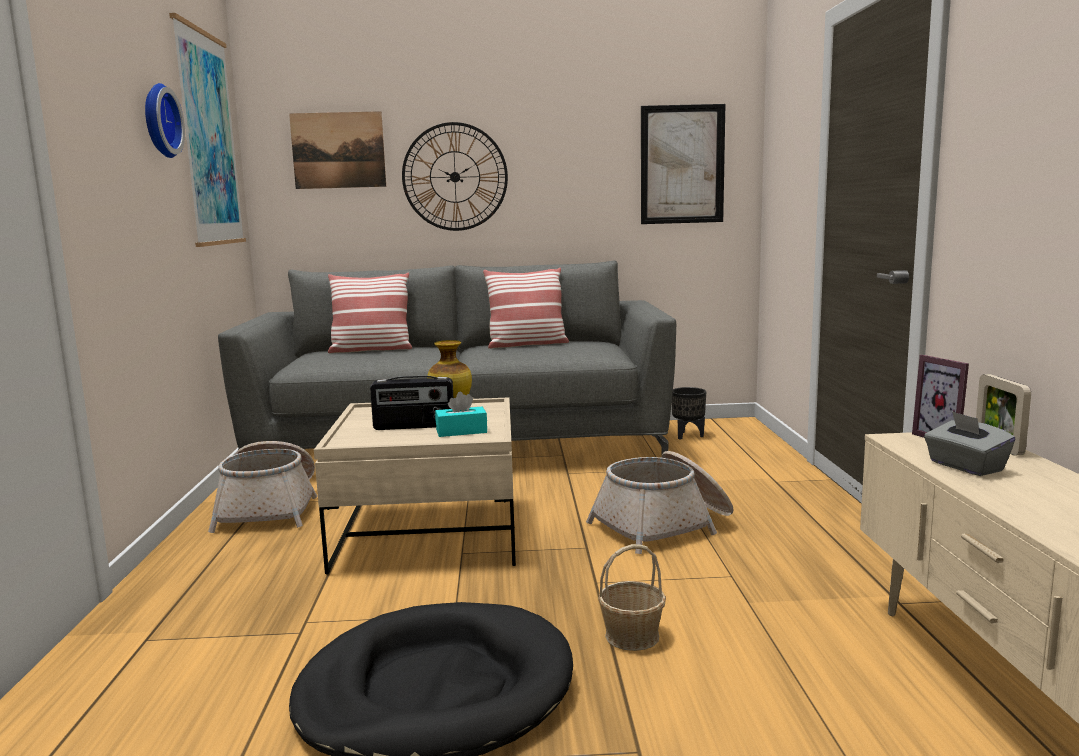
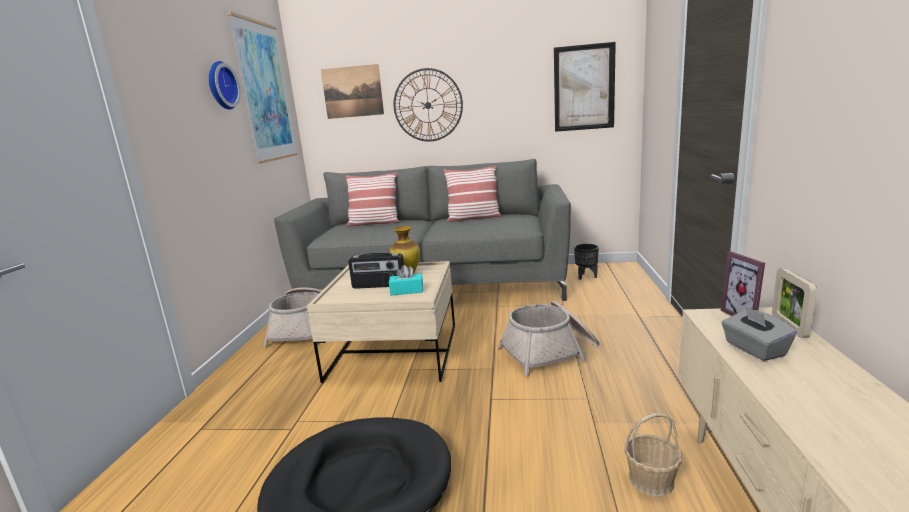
camera: 10 degrees right, 5 degrees up
basket [598,544,666,651] -> basket moved to [624,413,682,497]

